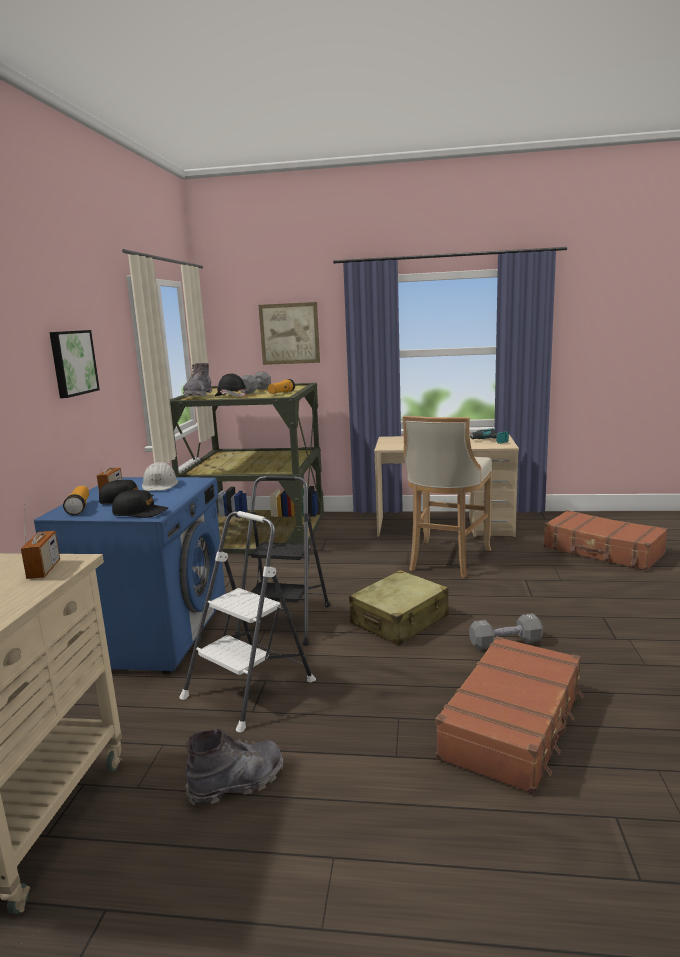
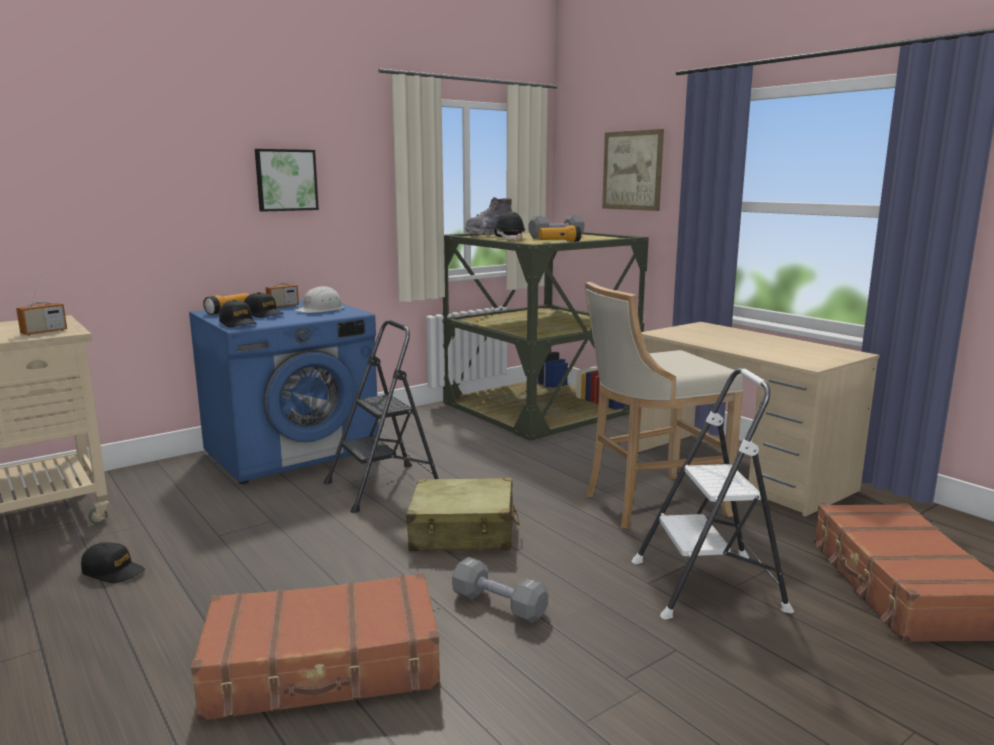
camera: 45 degrees right, 0 degrees up
white step ladder [179,511,316,732] -> white step ladder moved to [632,368,794,620]
grey boot [186,729,284,805] -> black cap [81,542,145,583]
power drill [470,428,509,444] -> none

